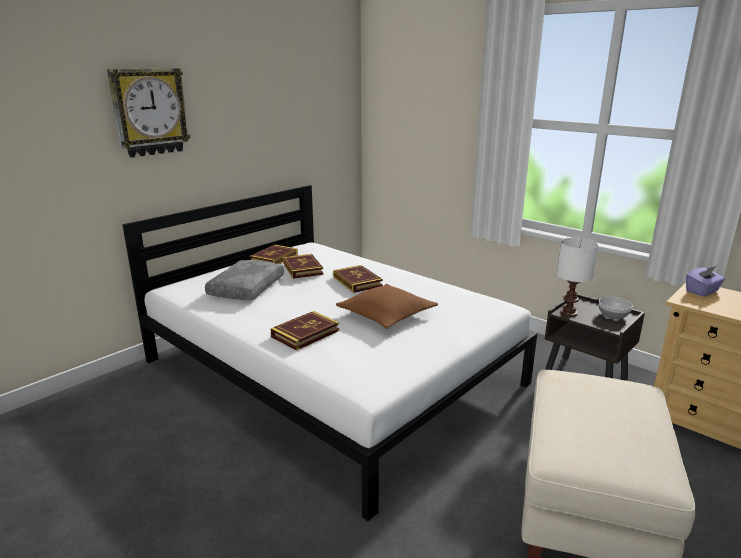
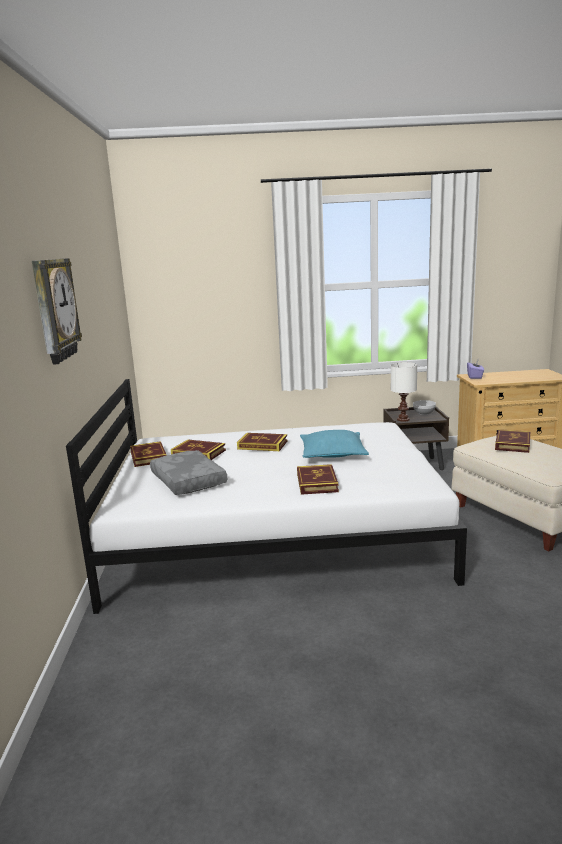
camera: 45 degrees left, 5 degrees down
brown pillow [336,284,438,329] -> turquoise pillow [300,430,369,458]
none -> book [495,429,530,453]

